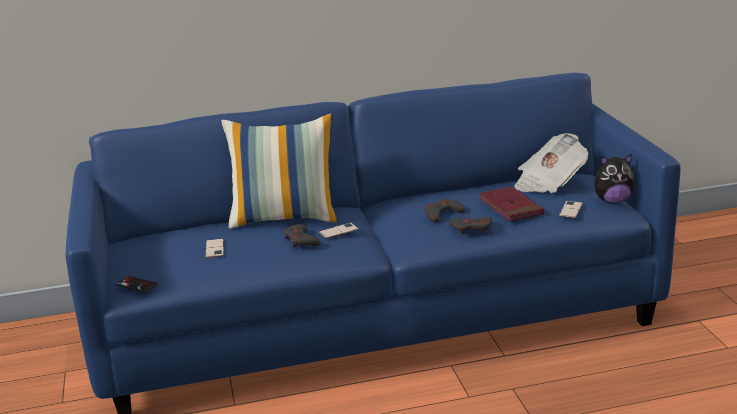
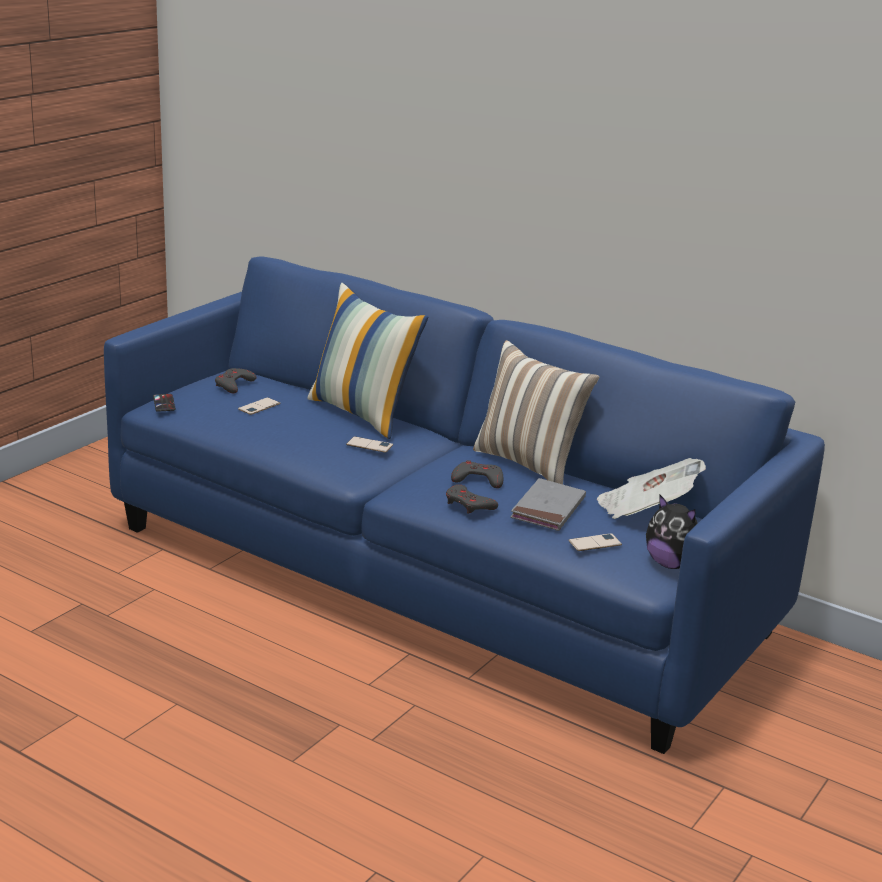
camera: 45 degrees right, 0 degrees up
grey game controller [284,224,320,248] -> grey game controller moved to [215,368,256,393]
red book [479,187,544,222] -> grey book [510,478,586,531]
none -> pillow [473,340,600,484]

